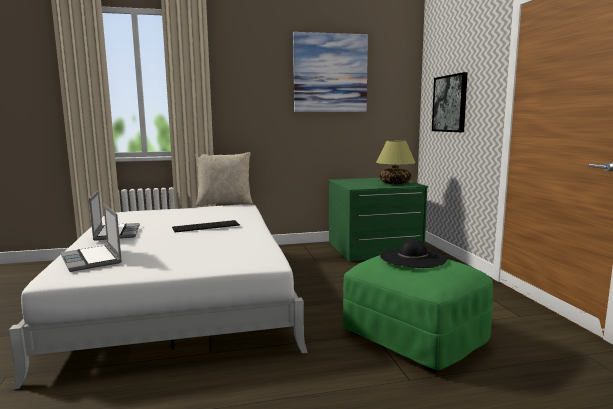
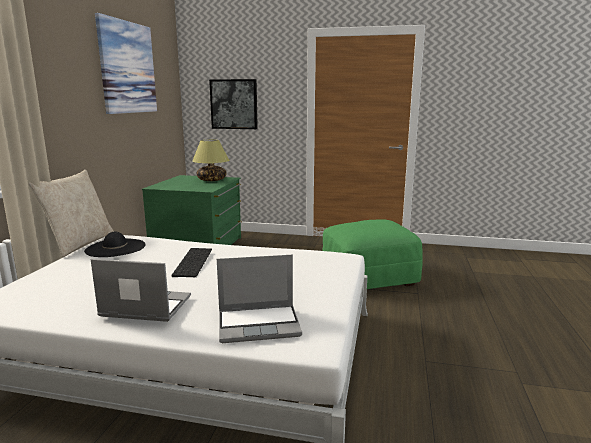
camera: 65 degrees left, 5 degrees up
black hat [380,239,447,268] -> black hat moved to [84,232,145,257]

